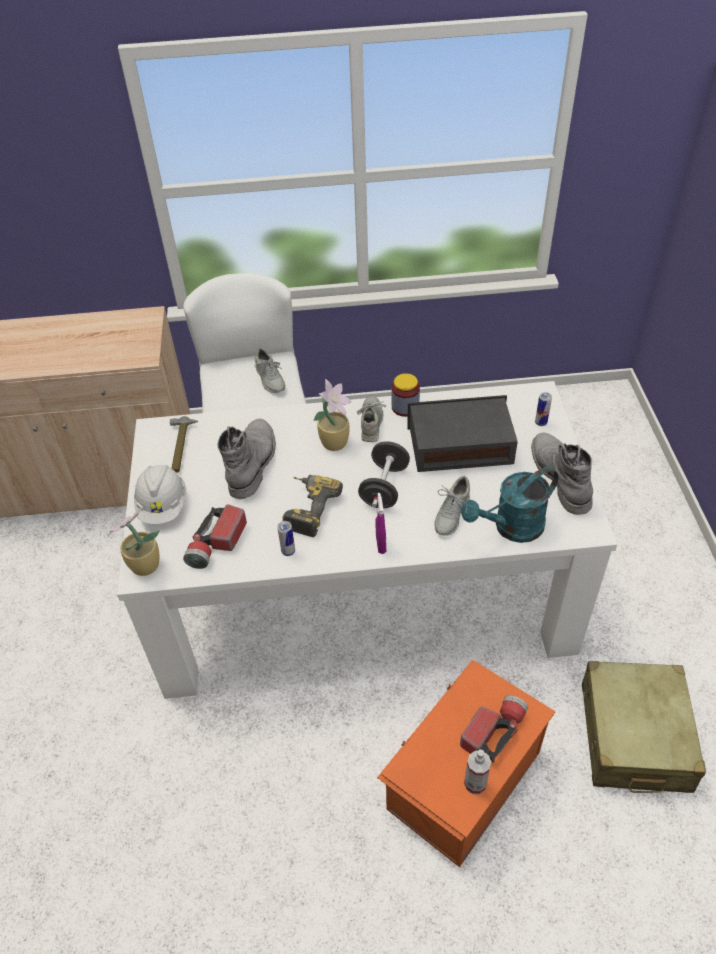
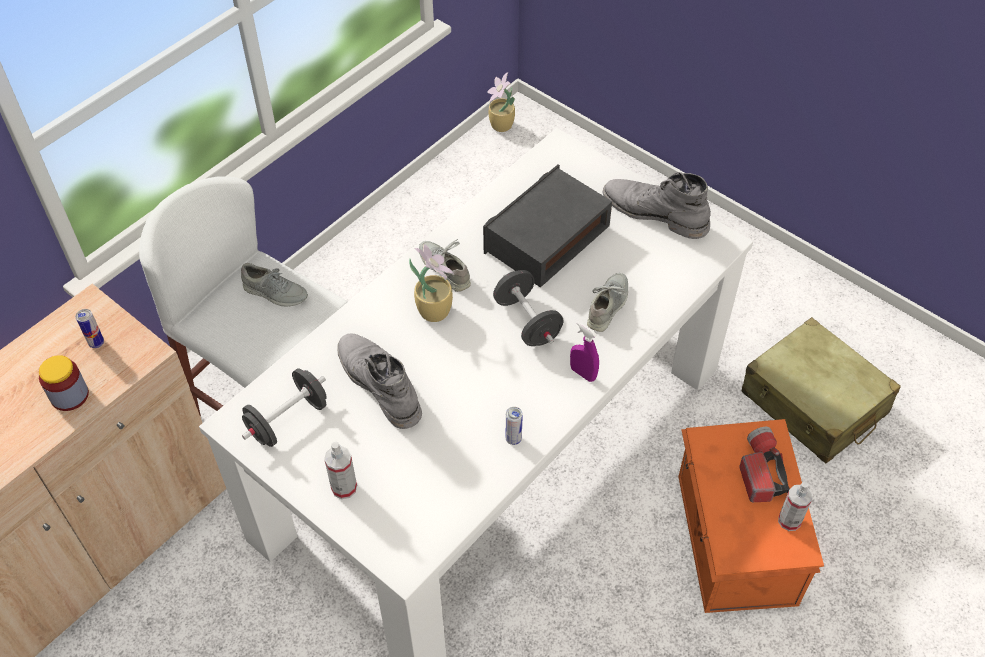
camera: 45 degrees left, 5 degrees up
potted plant [107,507,160,576] -> potted plant moved to [487,72,515,132]
white hard hat [134,465,187,524] -> spray bottle [324,442,357,499]
hammer [170,416,198,473] -> black dumbbell [242,368,327,447]
flashlight [183,505,247,569] -> none
power drill [283,475,343,537] -> none
jar [392,373,420,417] -> jar moved to [39,355,89,411]
grey shoe [434,476,470,536] -> grey shoe turned 135 degrees counterclockwise [587,273,628,332]
turquoise watering can [461,467,558,543] -> none
can [535,392,552,426] -> can moved to [76,309,104,348]

